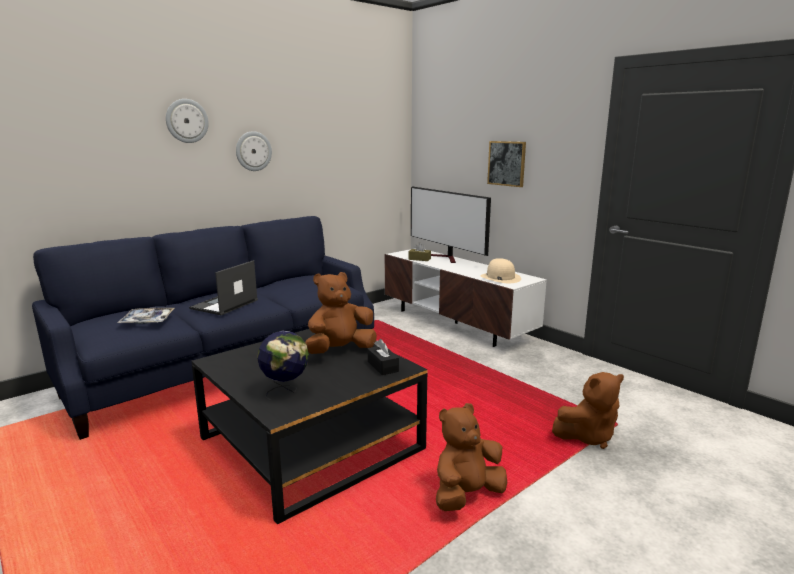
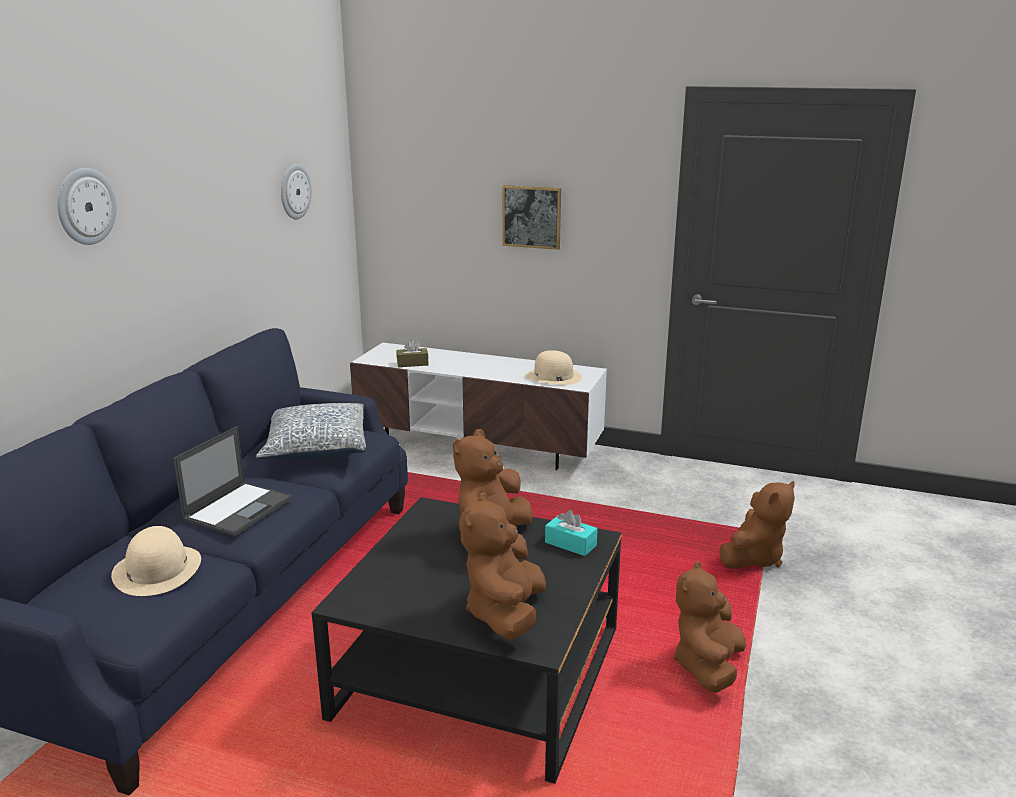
camera: 30 degrees left, 5 degrees up
tray [117,308,174,324] -> beige hat [111,526,201,596]
laptop [189,260,258,315] -> laptop turned 150 degrees counterclockwise [173,426,293,536]
wall clock [236,131,272,171] -> wall clock moved to [281,164,312,219]
globe [257,331,309,400] -> brown plush toy [460,492,546,640]
black tissue box [368,339,399,375] -> turquoise tissue box [545,510,598,556]
television [411,187,491,263] -> none
none -> pillow [256,403,366,459]

